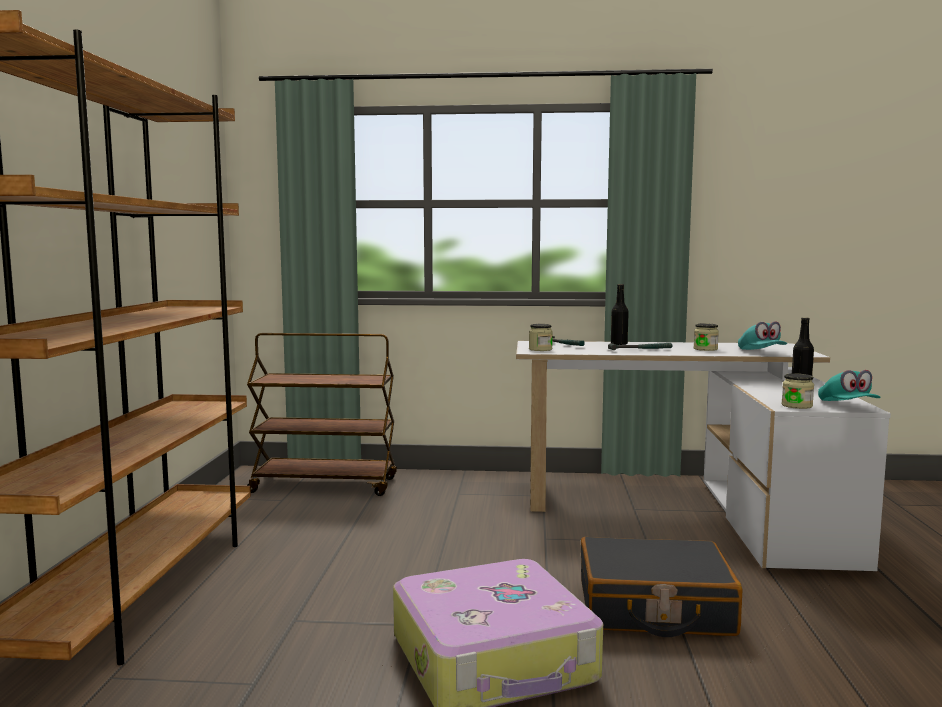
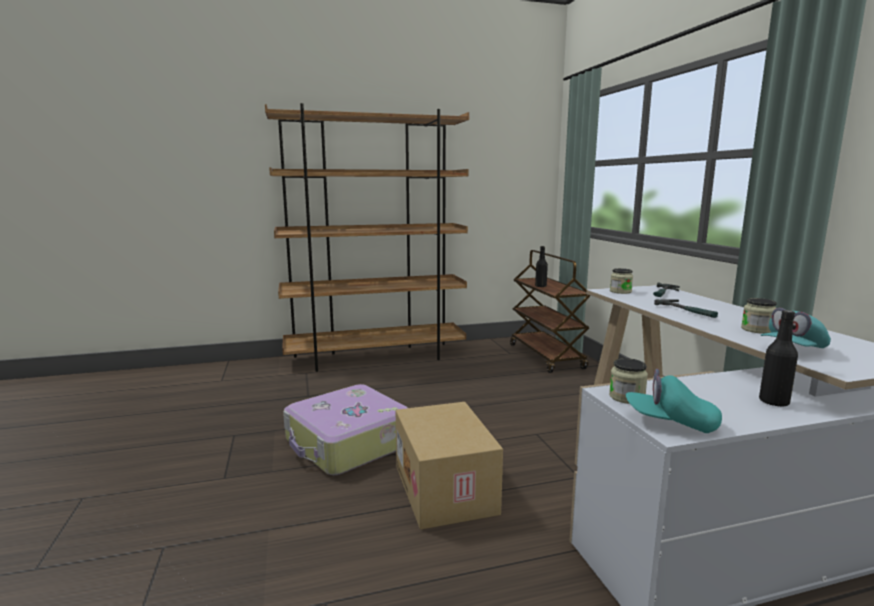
camera: 70 degrees right, 5 degrees up
black suitcase [581,537,743,637] -> cardboard box [396,402,503,530]
black bottle [611,284,629,345] -> black bottle moved to [535,246,548,287]
turquoise cap [818,370,880,401] -> turquoise cap turned 45 degrees clockwise [626,369,722,433]

